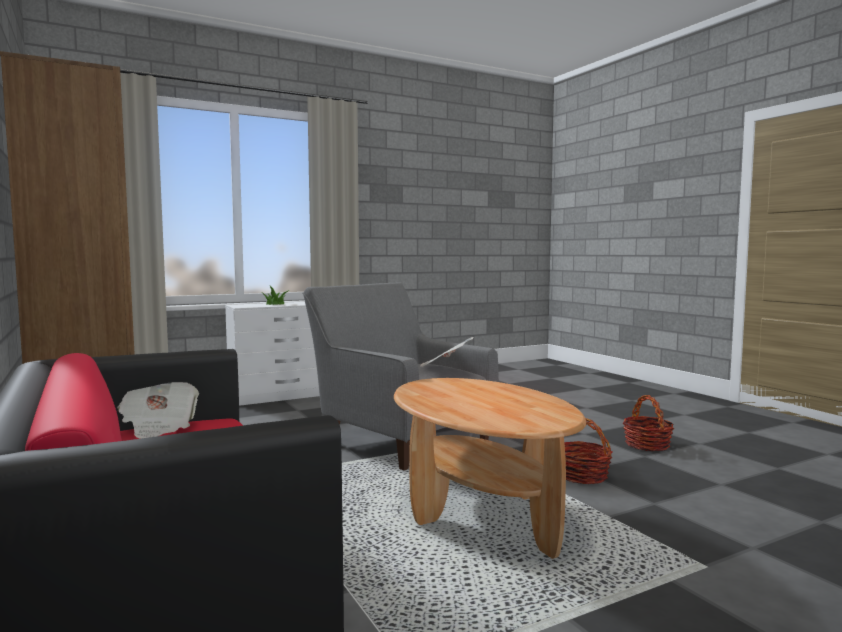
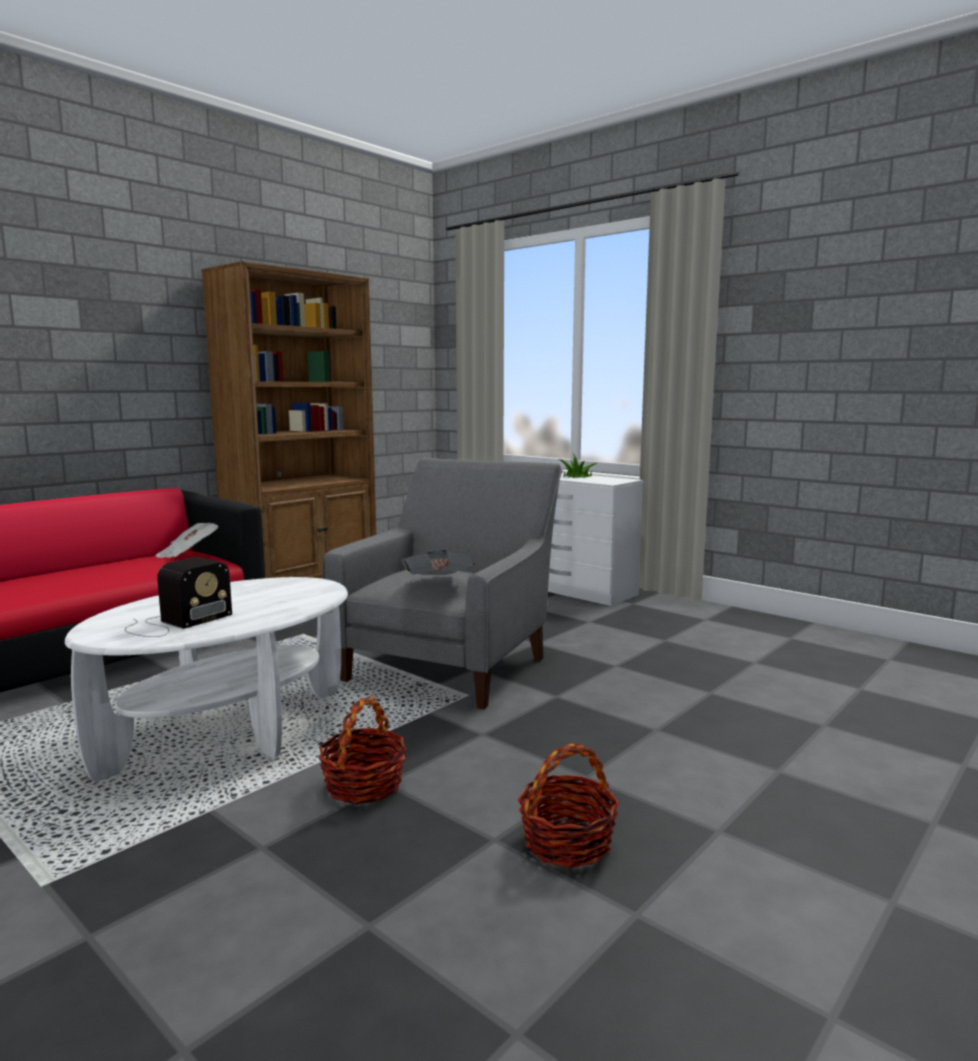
camera: 70 degrees right, 5 degrees up
brown coffee table [394,378,586,559] -> white coffee table [65,577,348,782]
none -> radio [125,557,232,637]

